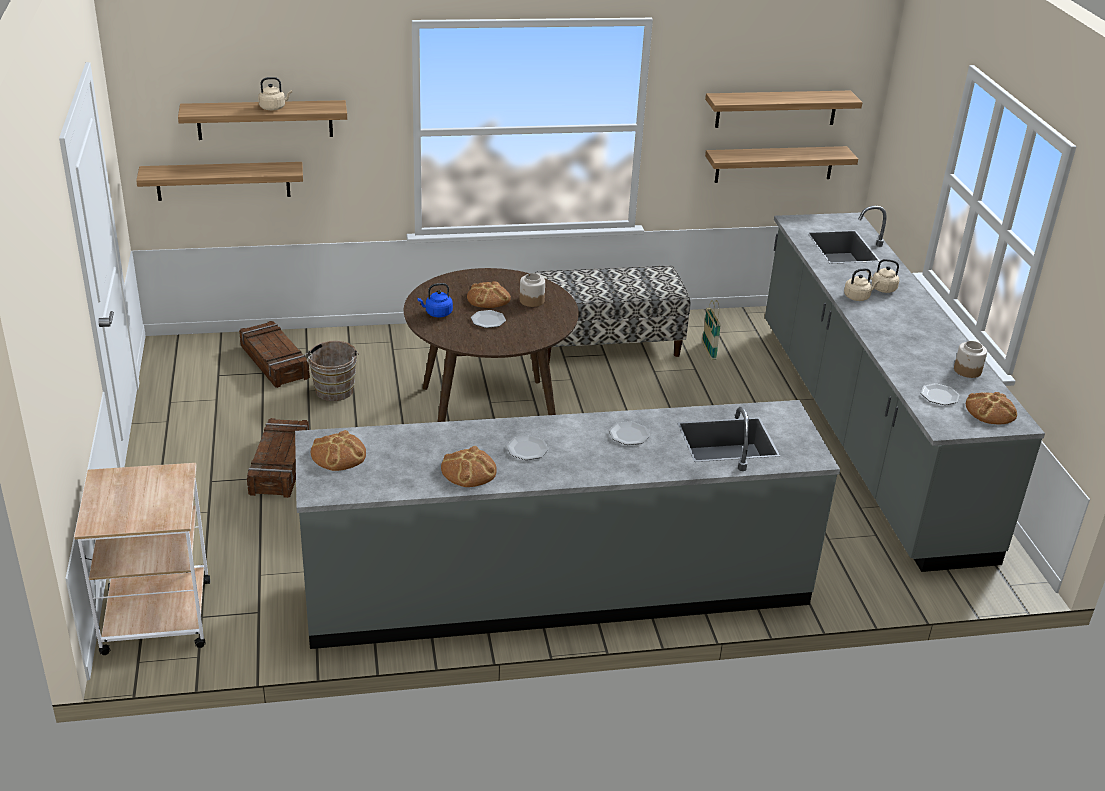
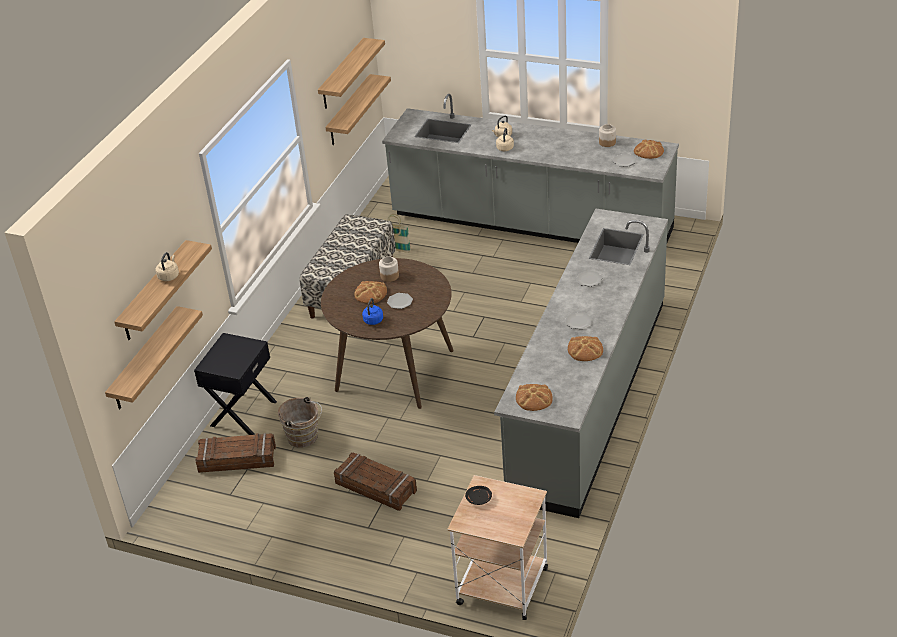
camera: 55 degrees left, 5 degrees up
none -> black nightstand [194,333,277,435]
none -> black plate [465,486,492,505]

